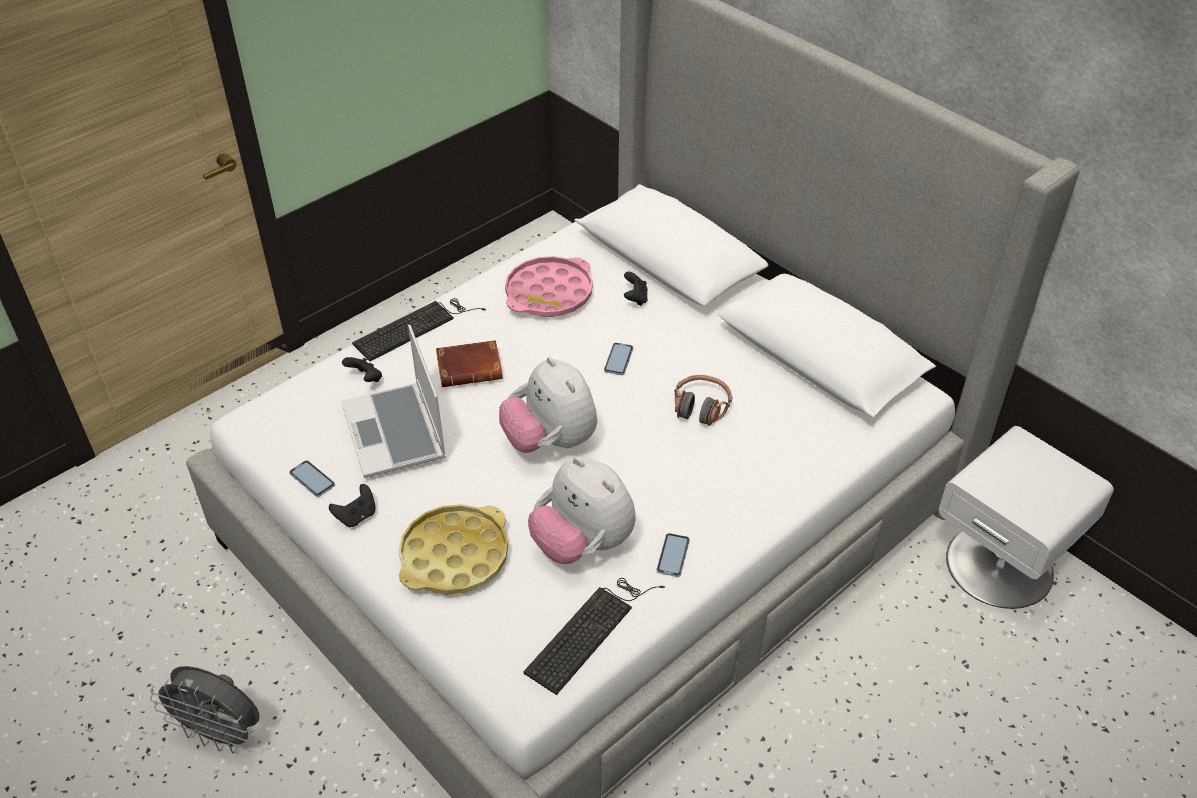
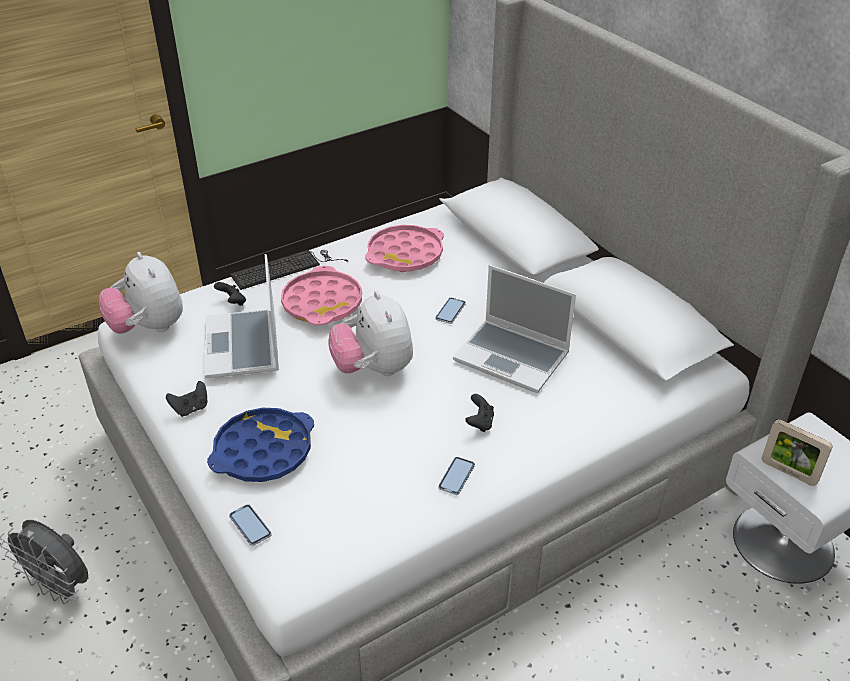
camera: 10 degrees right, 5 degrees down
phone [289,460,335,497] -> phone moved to [229,504,272,546]
yellow tray [399,504,508,595] -> blue tray [207,408,314,482]
brown book [436,340,503,387] -> pink tray [281,266,362,325]
keyboard [523,578,665,695] -> none
plush toy [528,457,636,564] -> plush toy moved to [99,252,183,334]
black game controller [624,272,648,306] -> black game controller moved to [466,394,494,432]
headphones [675,375,732,426] -> laptop [453,265,576,393]
none -> picture frame [761,420,833,486]

